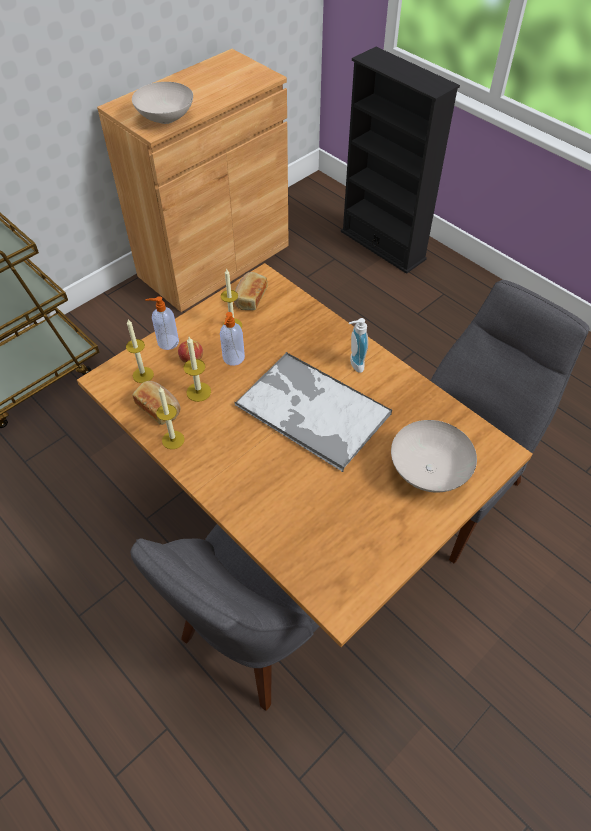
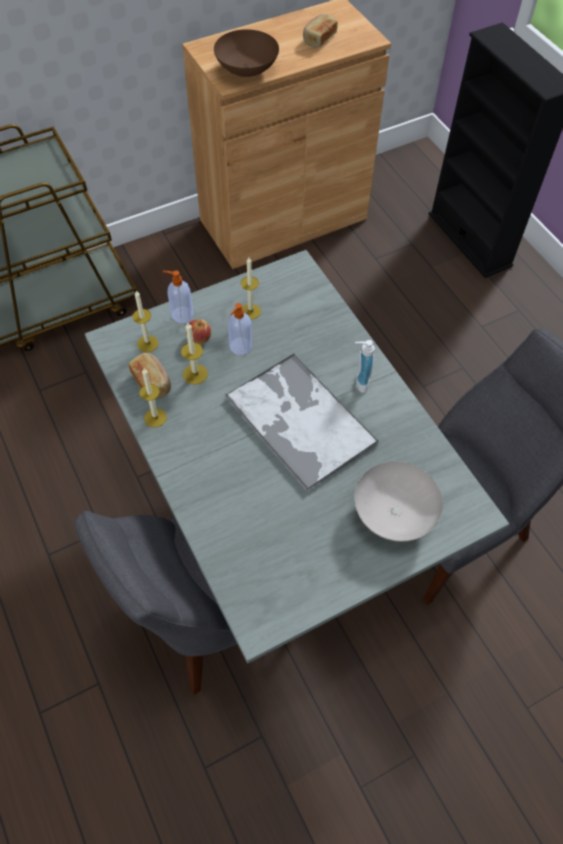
camera: 15 degrees right, 5 degrees up
brown dining table [77,263,533,647] -> grey dining table [85,250,509,664]
white bowl [132,82,193,124] -> brown bowl [214,29,279,77]
bread [234,272,267,310] -> bread moved to [303,14,338,47]

